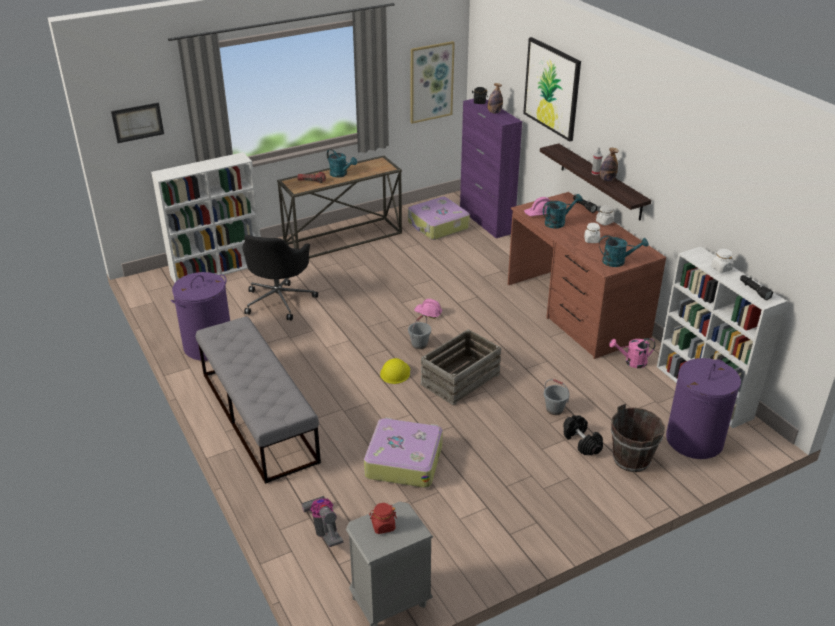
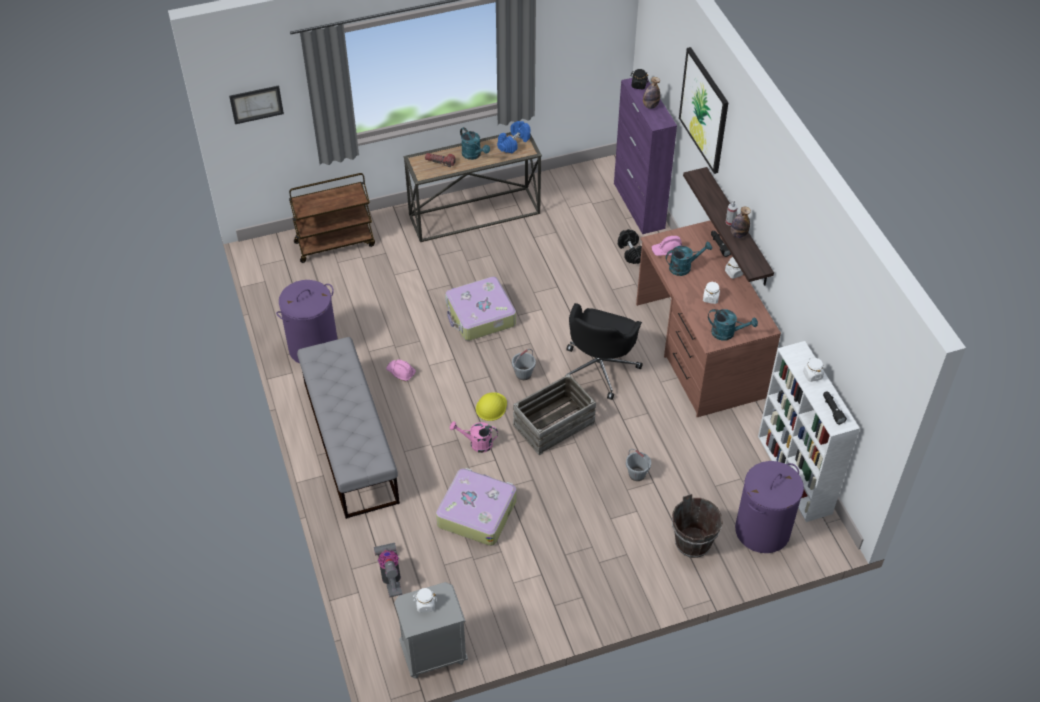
camera: 10 degrees right, 15 degrees up
white bookcase [151,152,261,283] -> brown cart [289,173,375,263]
black office chair [242,235,318,321] -> black office chair moved to [566,303,643,400]
red jar [369,503,397,534] -> white jar [413,588,437,612]
suitcase [408,197,470,240] -> suitcase moved to [445,276,516,341]
picture [410,41,455,124] -> none
pink hard hat [414,299,442,319] -> pink hard hat moved to [386,360,416,381]
black dumbbell [563,415,603,455] -> black dumbbell moved to [618,229,642,264]
pink watering can [609,338,655,368] -> pink watering can moved to [450,421,498,453]
none -> blue dumbbell [497,121,531,154]

